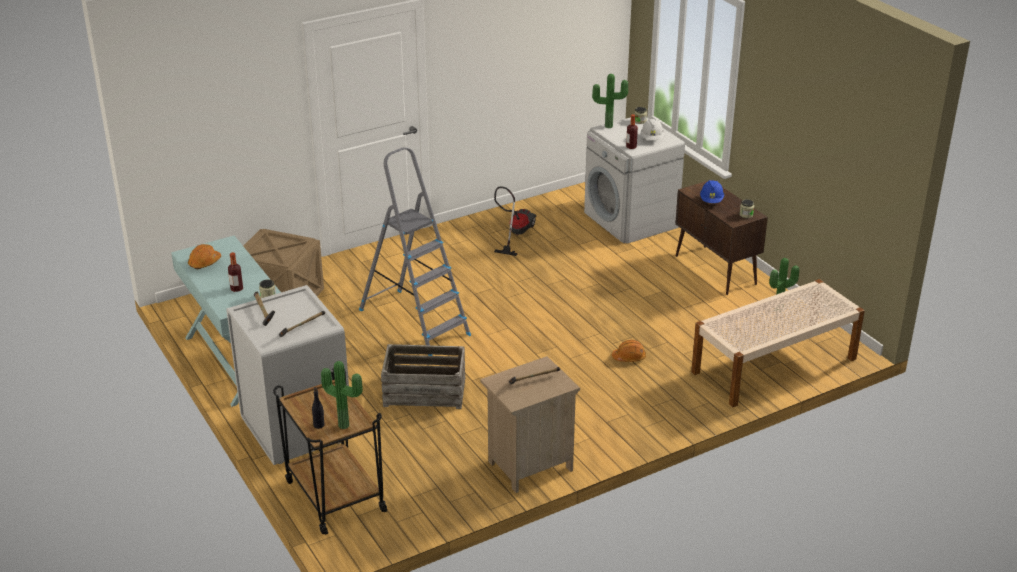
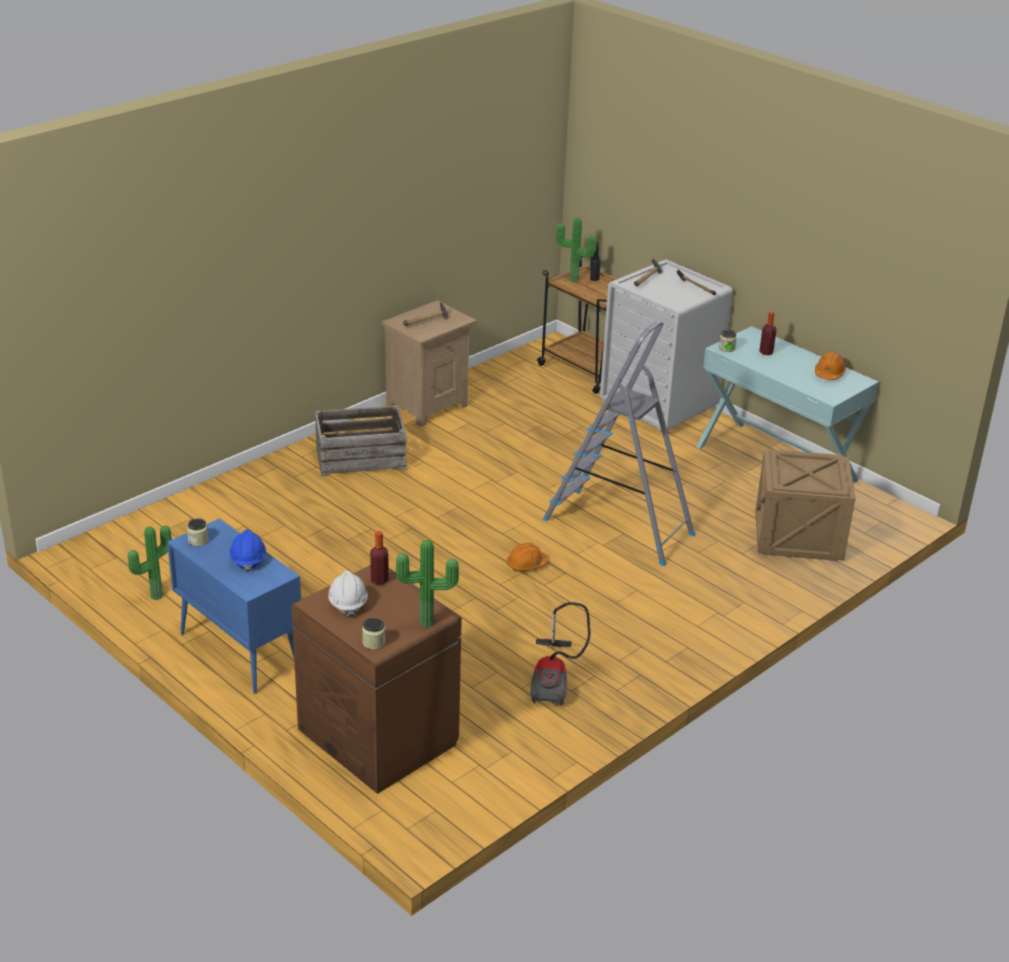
camera: 165 degrees right, 0 degrees up
crate [381,344,465,409] -> crate moved to [315,406,406,476]
white washing machine [584,117,685,243] -> brown washing machine [291,565,462,794]
orange hard hat [612,340,646,362] -> orange hard hat moved to [507,543,548,571]
brown cabinet [675,180,768,295] -> blue cabinet [167,518,301,694]
beige bench [691,279,865,407] -> none

